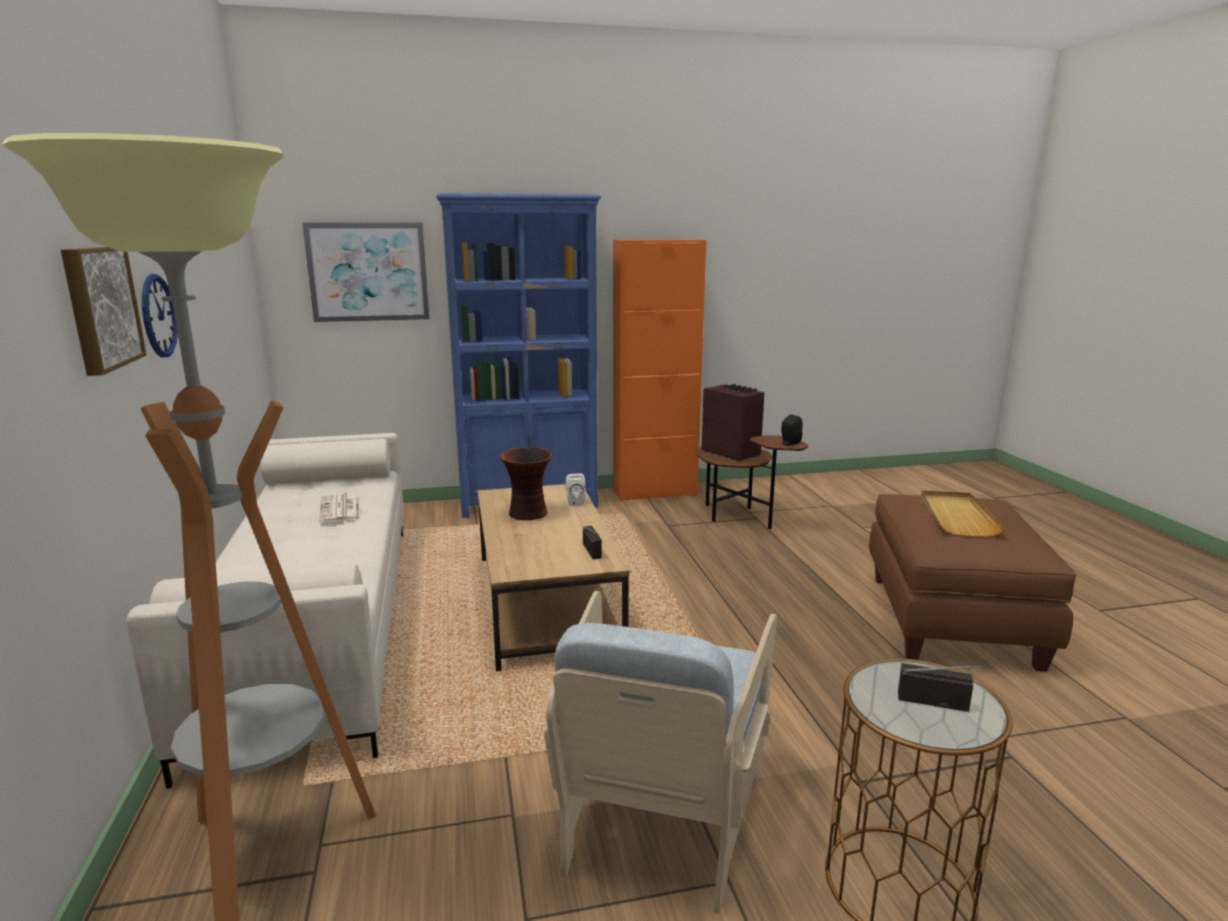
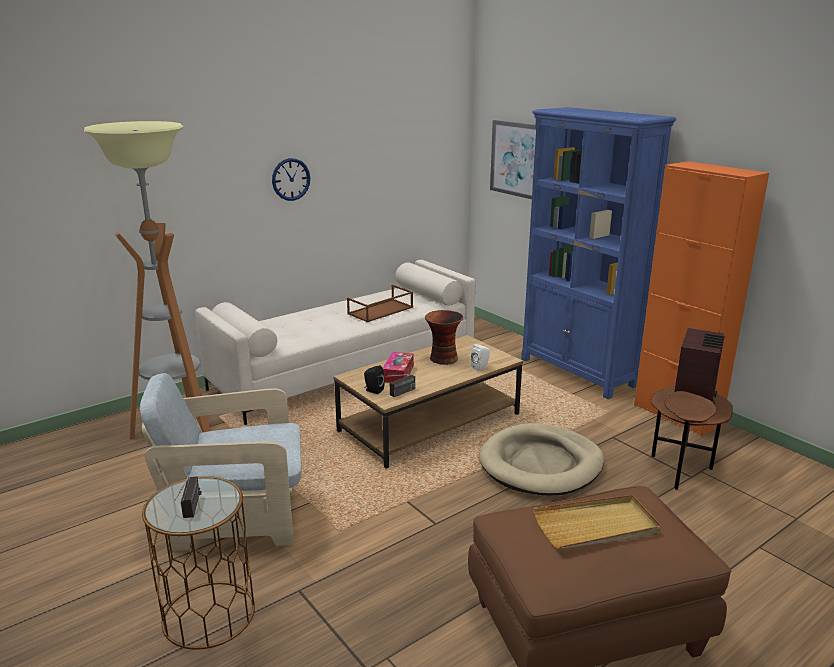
camera: 65 degrees right, 5 degrees up
picture [61,247,147,376] -> none
newspaper [319,493,360,523] -> brown tray [347,285,413,322]
black speaker [781,414,803,445] -> black speaker moved to [364,365,385,394]
none -> tissue box [383,352,414,383]
none -> beige dog bed [479,423,604,496]

